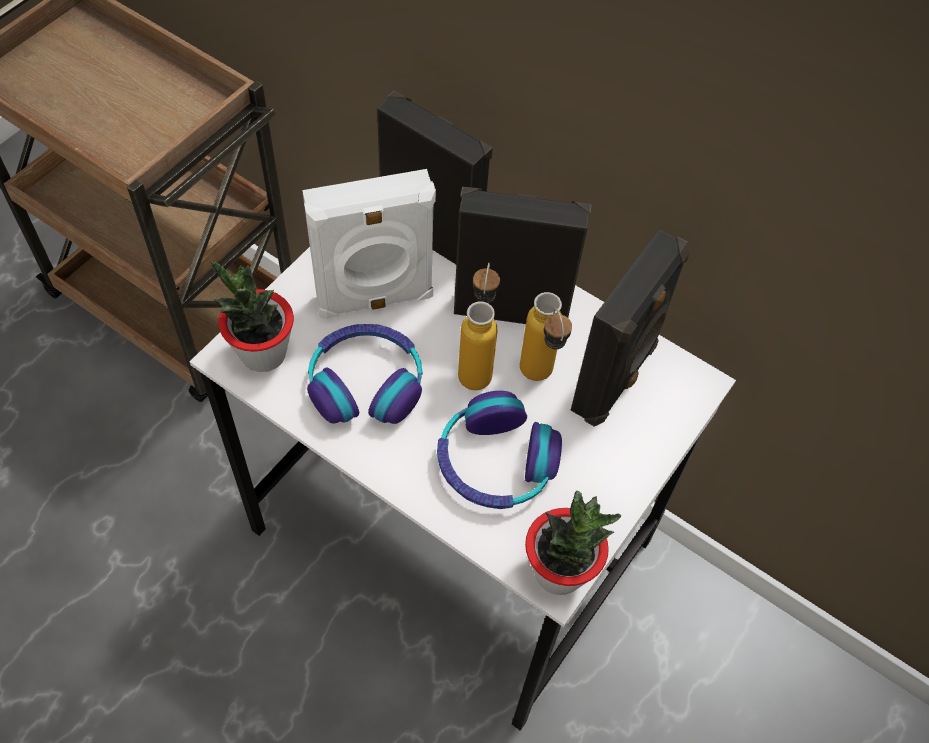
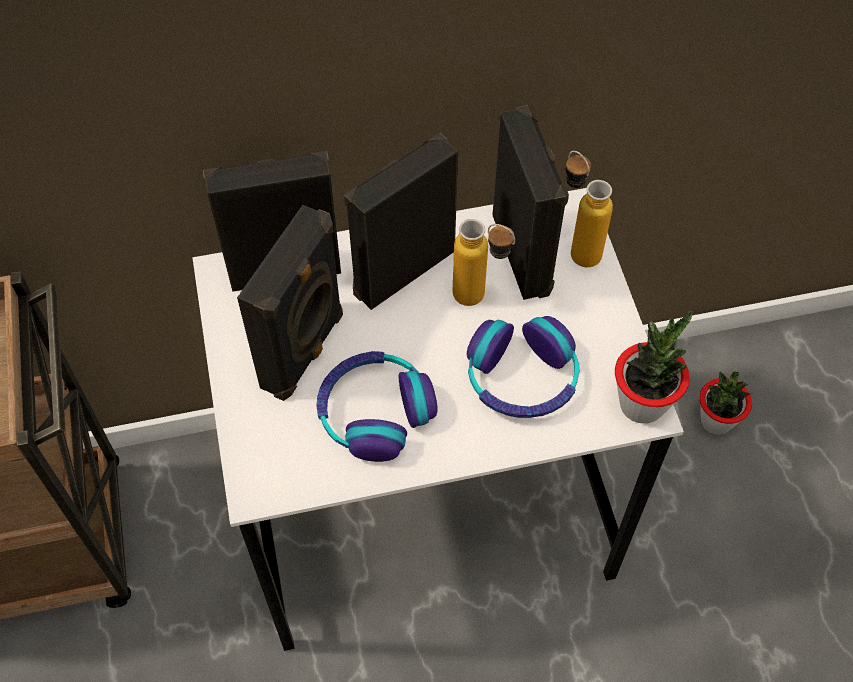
camera: 45 degrees left, 0 degrees up
potted plant [211,260,294,372] -> potted plant moved to [700,372,752,435]
white speaker [302,169,436,318] -> black speaker [237,205,343,401]
bottle [458,263,500,390] -> bottle moved to [566,151,613,267]

